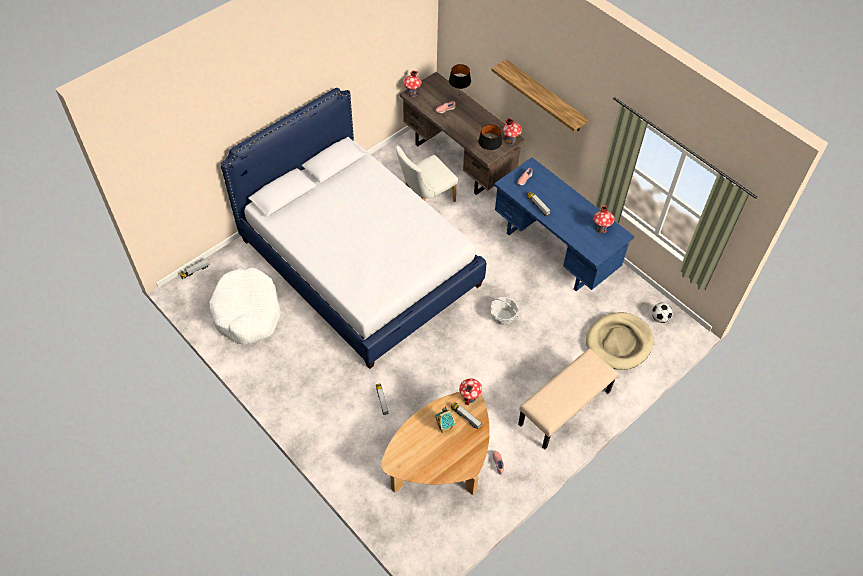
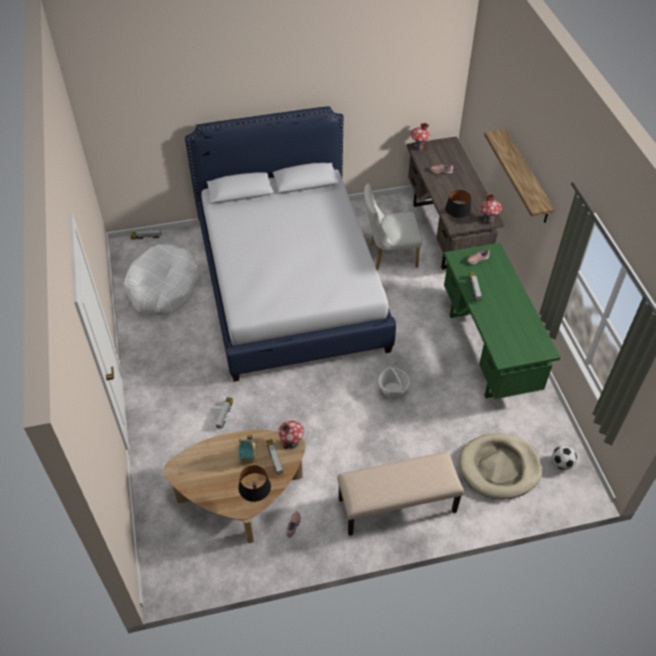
camera: 30 degrees right, 5 degrees down
black table lamp [449,64,471,93] -> black table lamp moved to [238,465,271,502]
blue desk [494,157,634,291] -> green desk [444,243,561,399]
toy house [594,205,614,234] -> none

